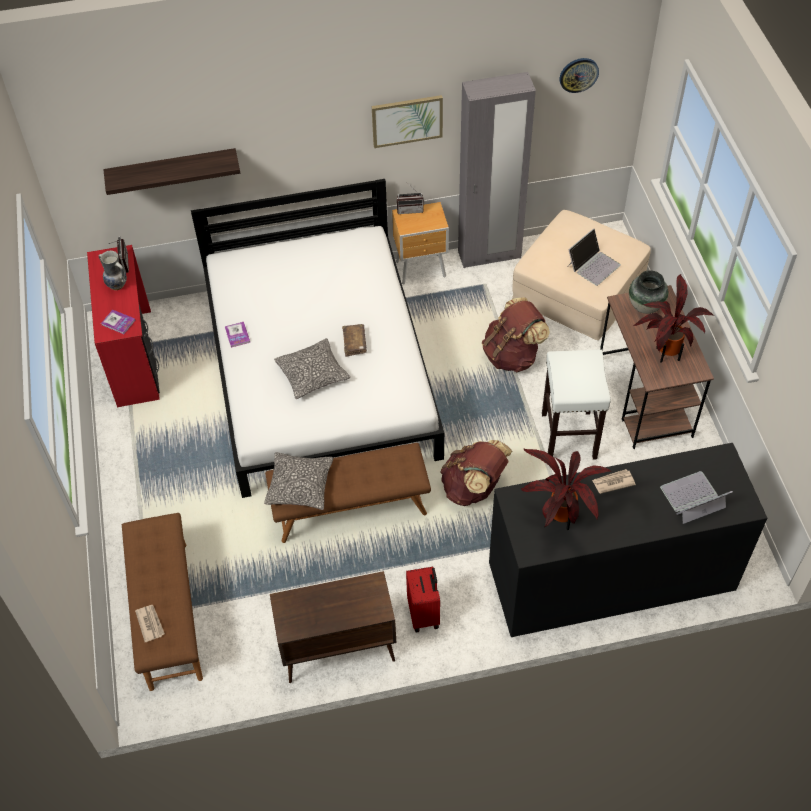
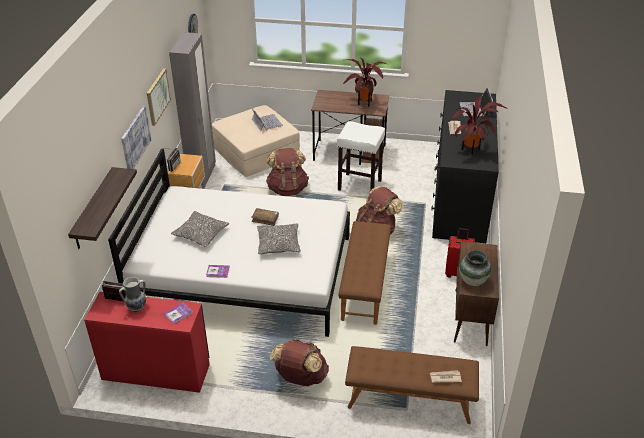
camera: 70 degrees left, 15 degrees down
pillow [264,452,333,510] -> pillow moved to [171,211,229,247]
vase [629,270,669,314] -> vase moved to [459,250,491,286]
none -> picture [121,106,151,169]
none -> brown backpack [270,339,329,386]

